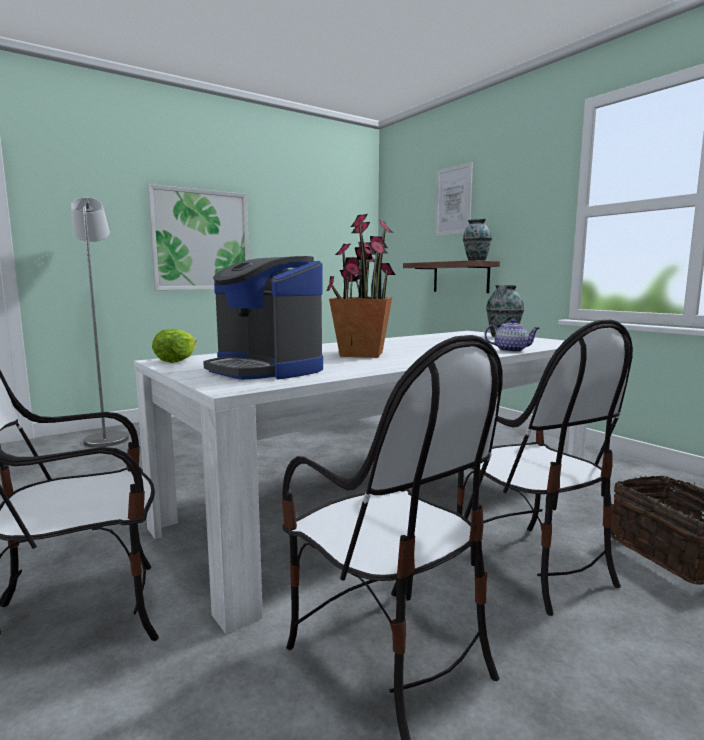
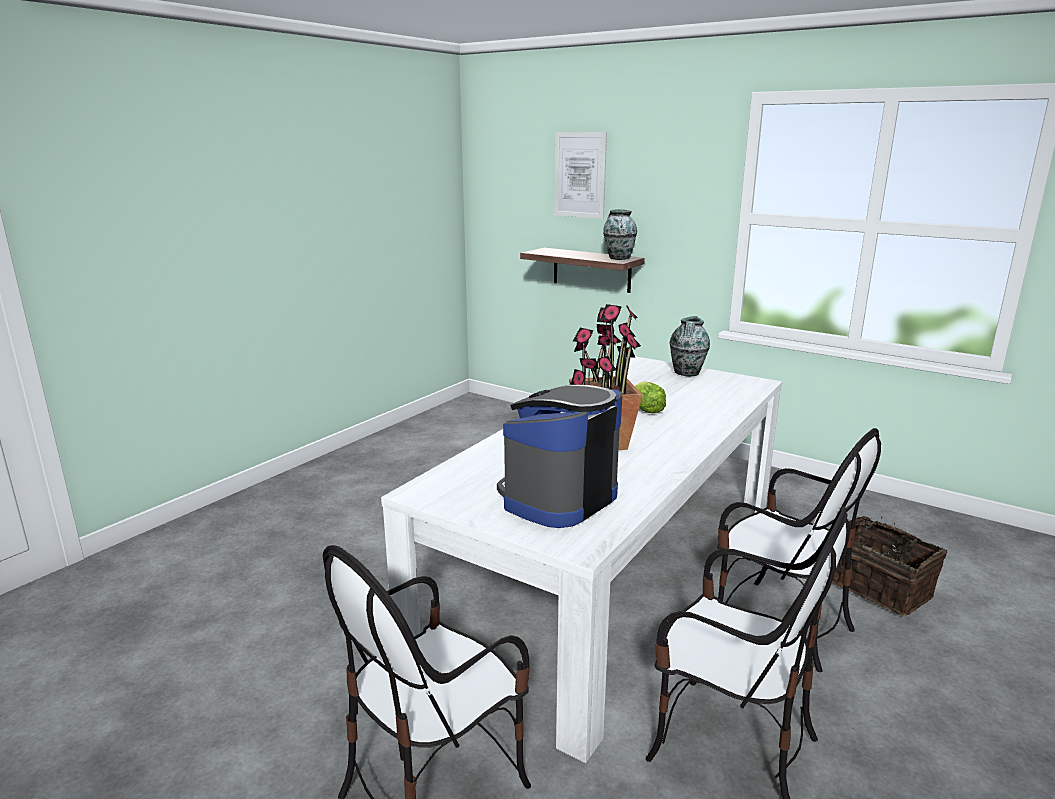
camera: 20 degrees left, 10 degrees up
grey floor lamp [71,198,129,447] -> none
picture [147,184,249,290] -> none
lettuce [152,329,197,363] -> lettuce moved to [635,381,666,413]
coffee machine [203,256,323,380] -> coffee machine turned 105 degrees clockwise [497,385,622,528]
teapot [484,319,539,352] -> none

